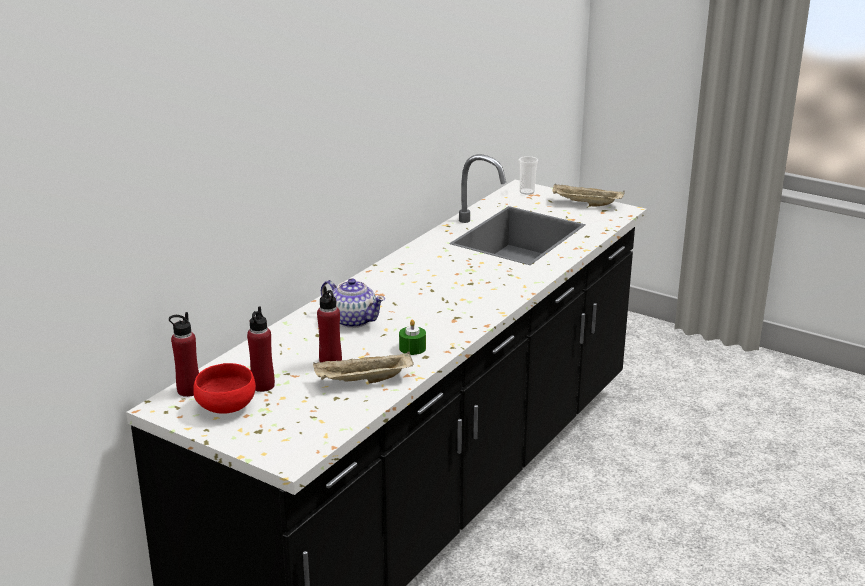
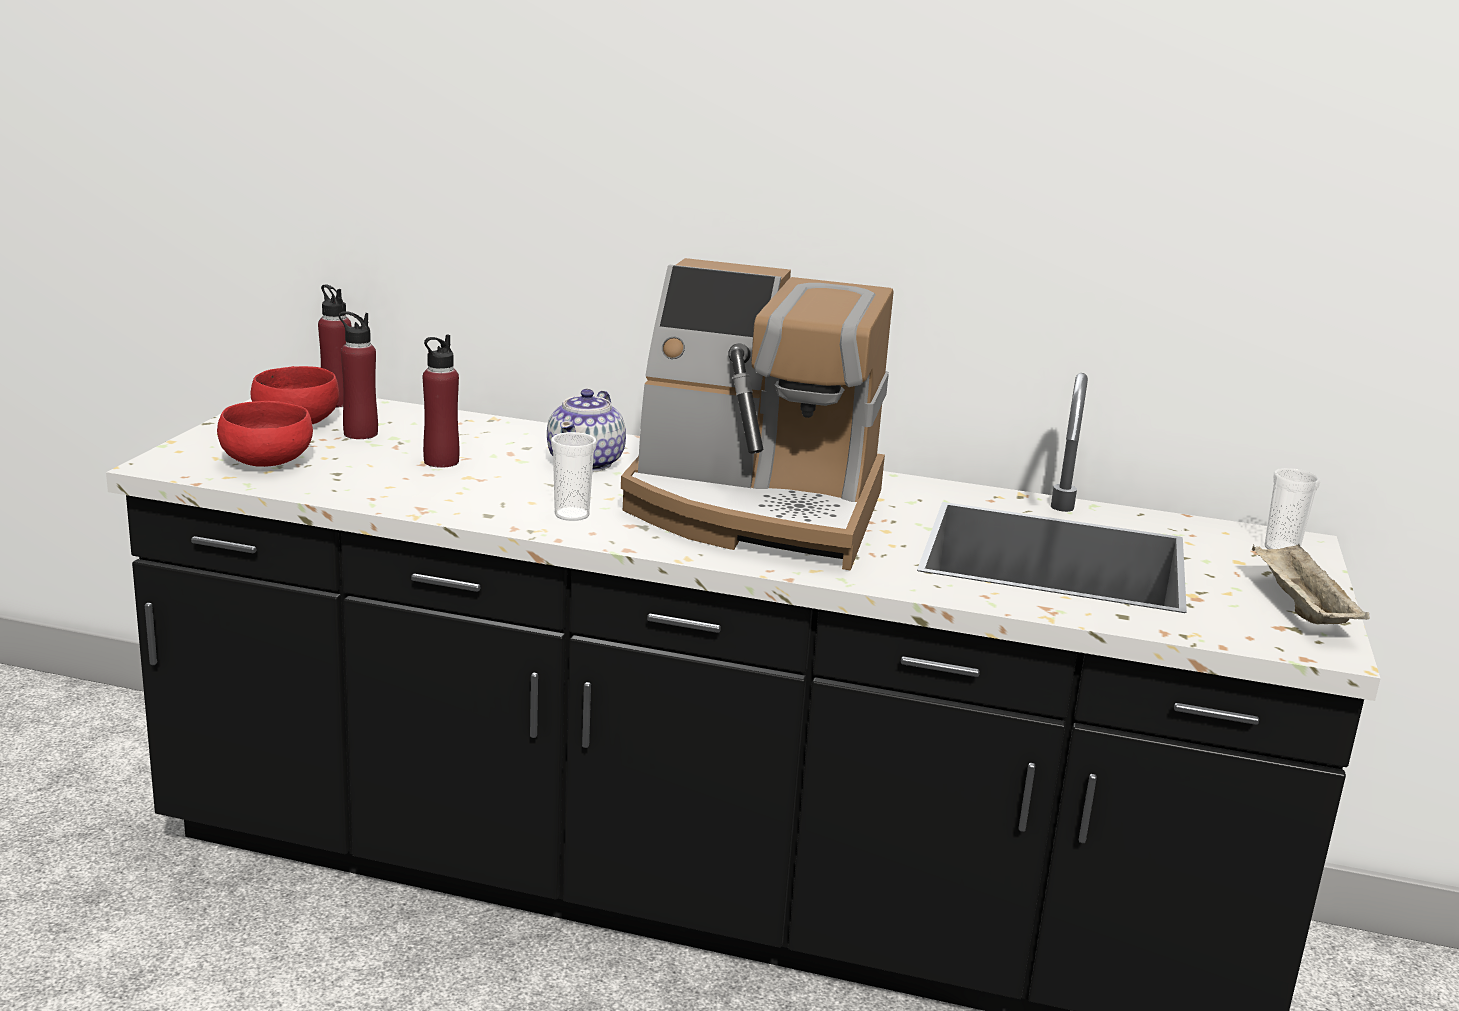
camera: 70 degrees right, 5 degrees down
beige tray [313,351,414,383] -> none
green candle [399,319,426,355] -> none
none -> red bowl [217,401,313,467]
none -> cup [551,432,597,521]
none -> coffee machine [621,258,894,570]

